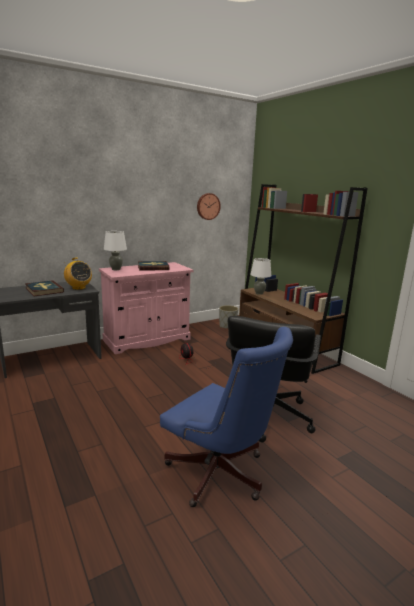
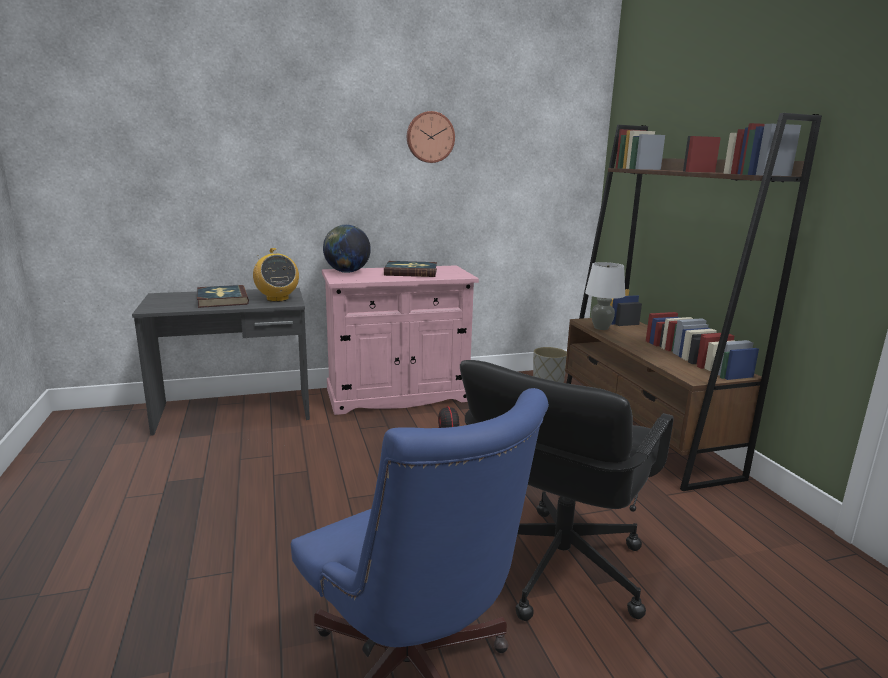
camera: 15 degrees right, 0 degrees up
white table lamp [104,231,127,270] -> globe [323,224,371,273]
wall clock [197,193,221,220] -> wall clock moved to [407,111,455,163]

